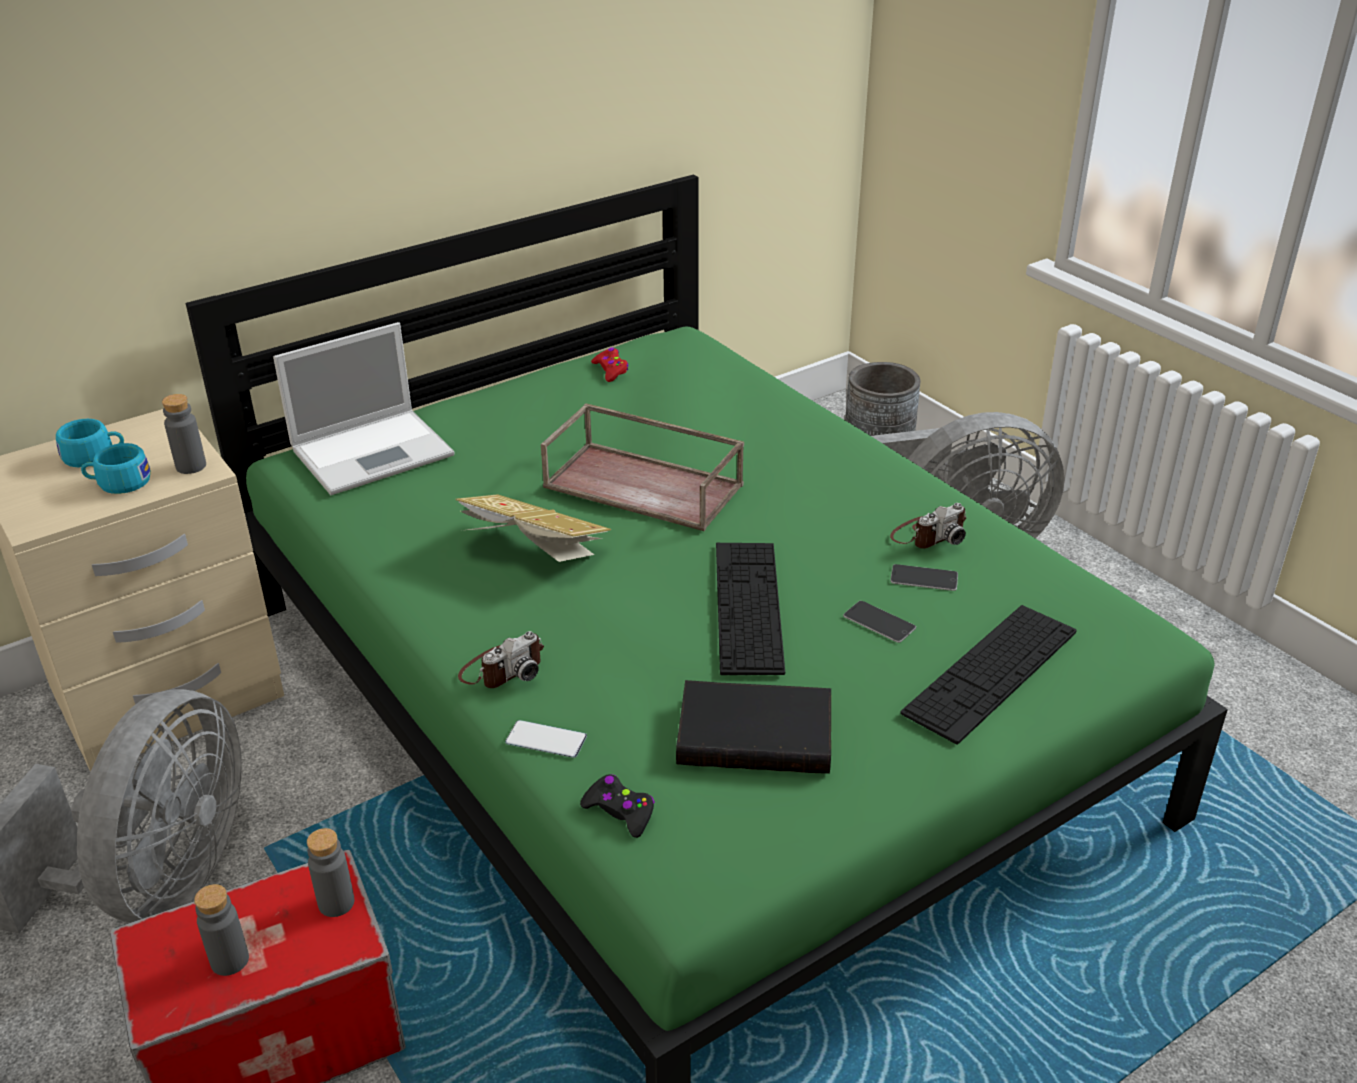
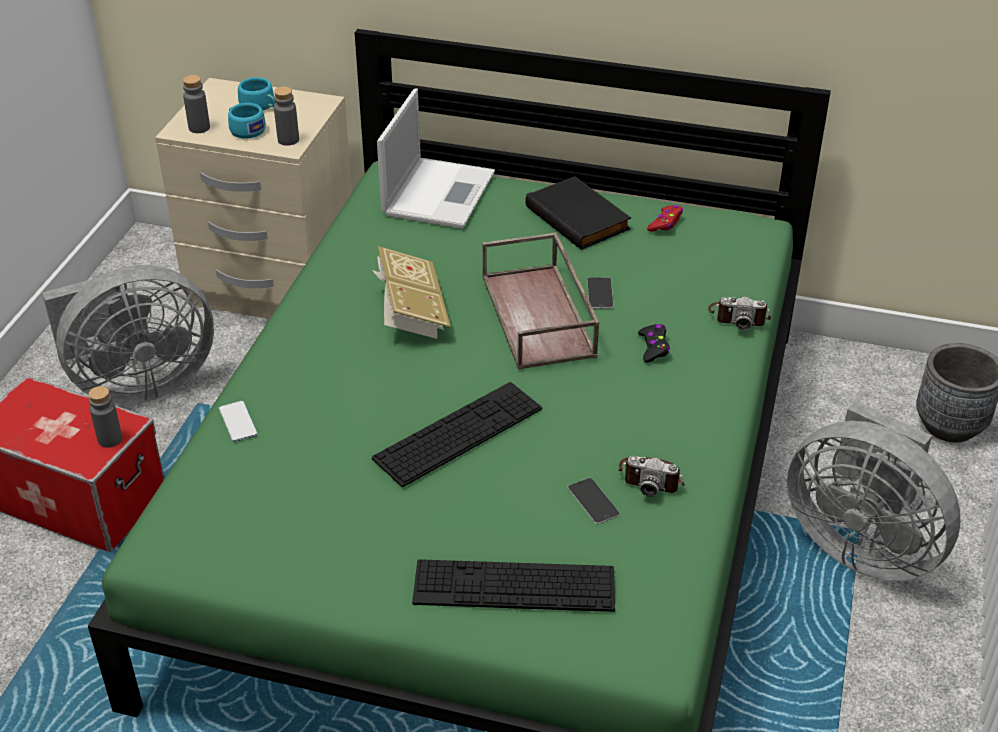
camera: 50 degrees right, 5 degrees up
grey bottle [194,884,249,976] -> grey bottle moved to [183,75,210,133]
laptop [273,322,454,495] -> laptop turned 90 degrees counterclockwise [377,88,495,229]
camera [458,631,544,688] -> camera moved to [708,296,771,330]
black game controller [580,774,655,838] -> black game controller moved to [638,324,670,363]
black book [676,680,831,774] -> black book moved to [525,176,631,250]
phone [843,601,916,643] -> phone moved to [587,277,614,309]

